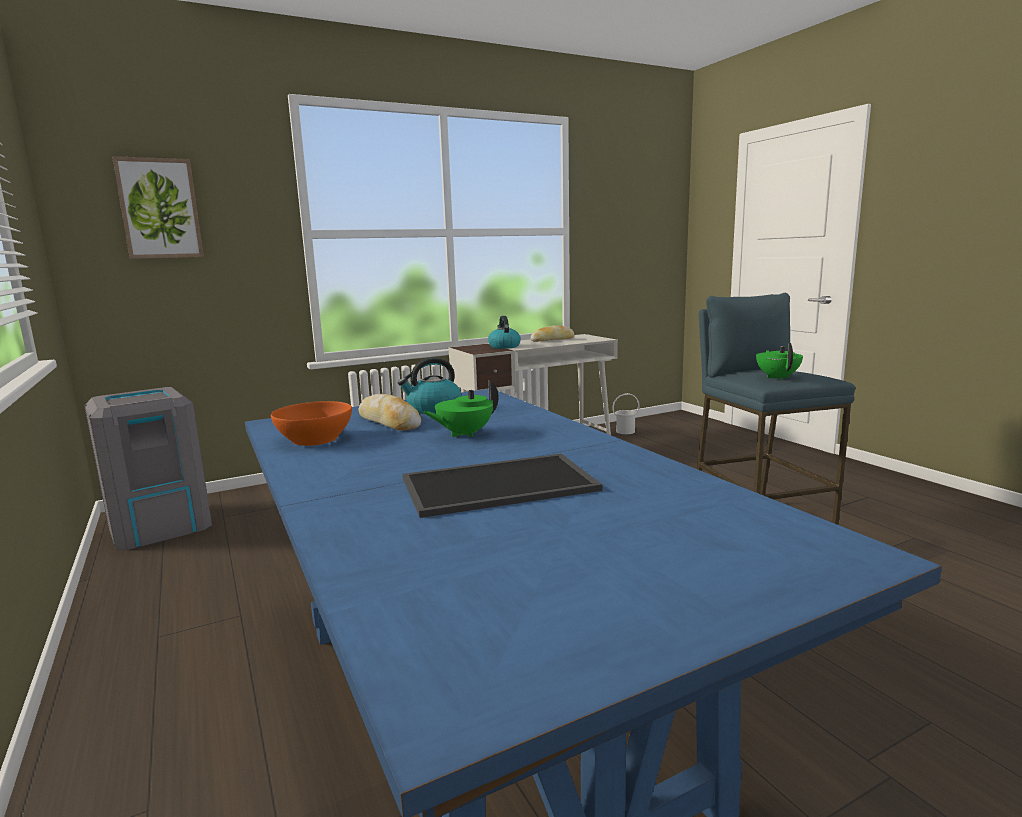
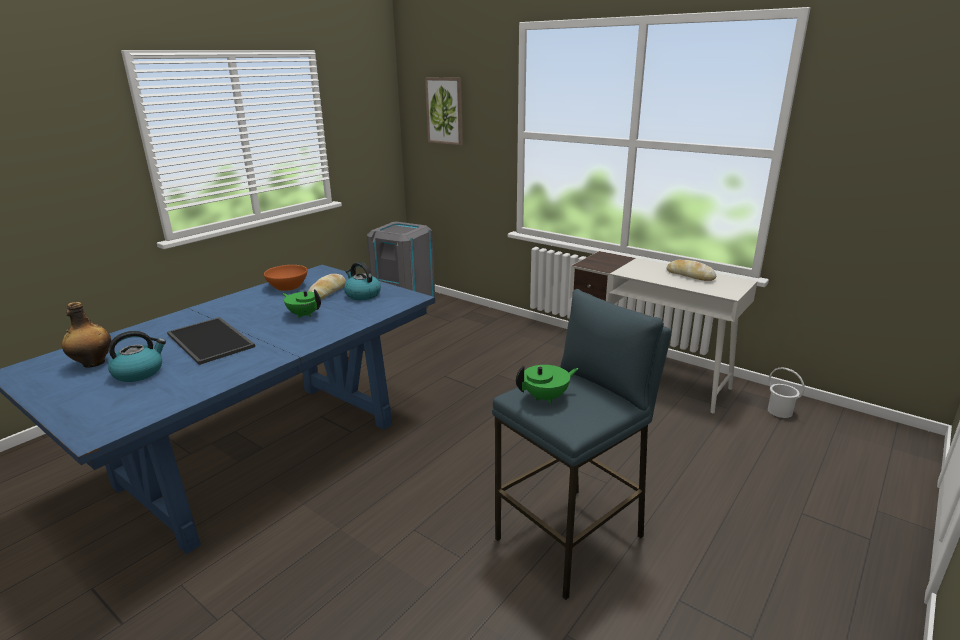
camera: 65 degrees right, 10 degrees up
kettle [488,316,521,349] -> kettle moved to [108,331,166,382]
none -> bottle [62,302,112,368]

